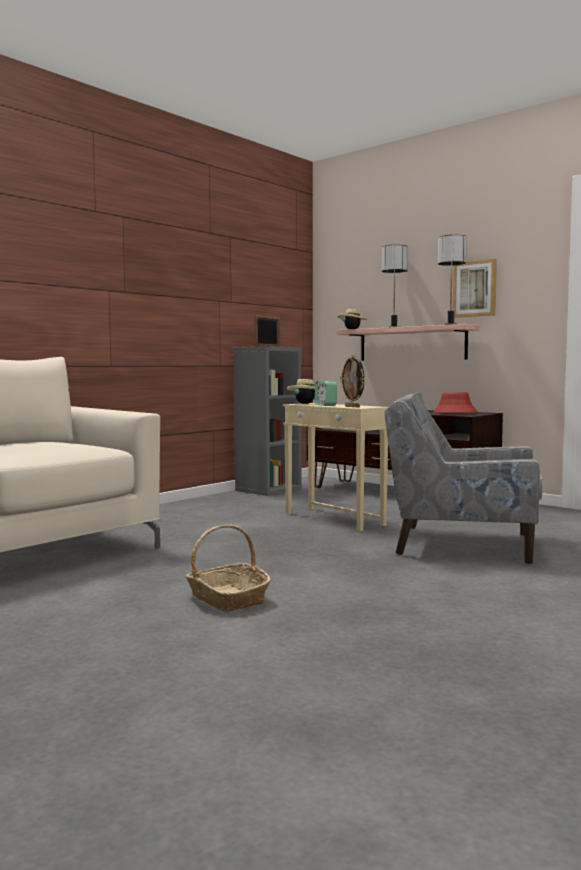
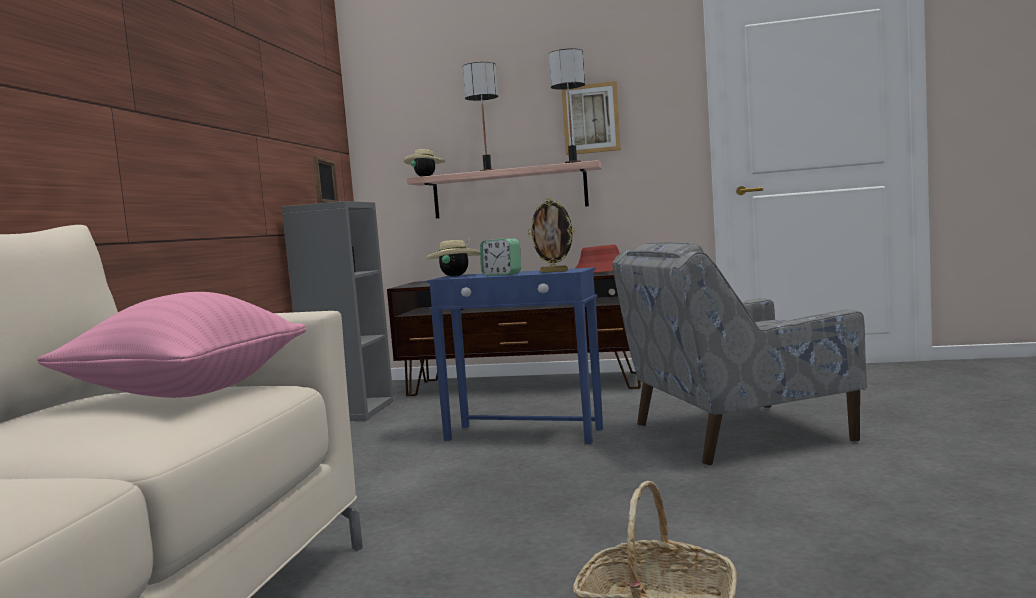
camera: 30 degrees left, 0 degrees up
beige side table [283,403,388,531] -> blue side table [426,267,603,444]
none -> pink pillow [37,292,306,398]

